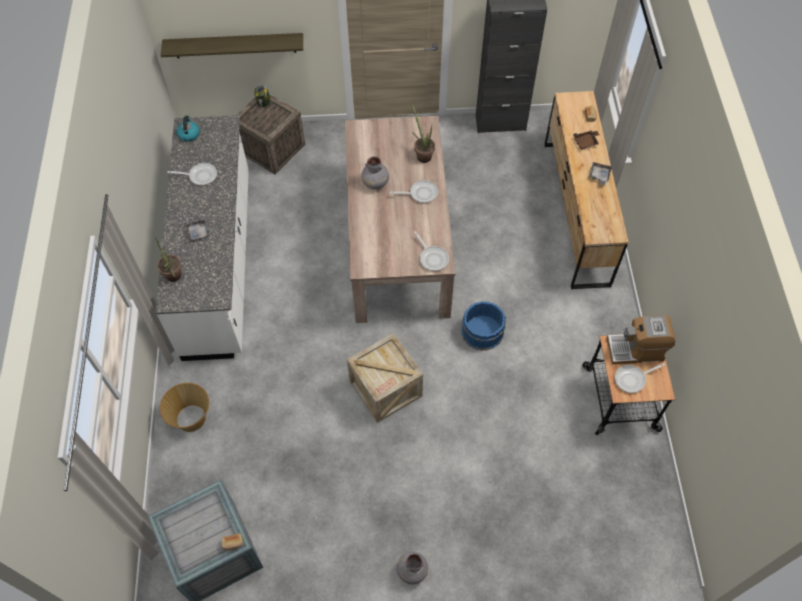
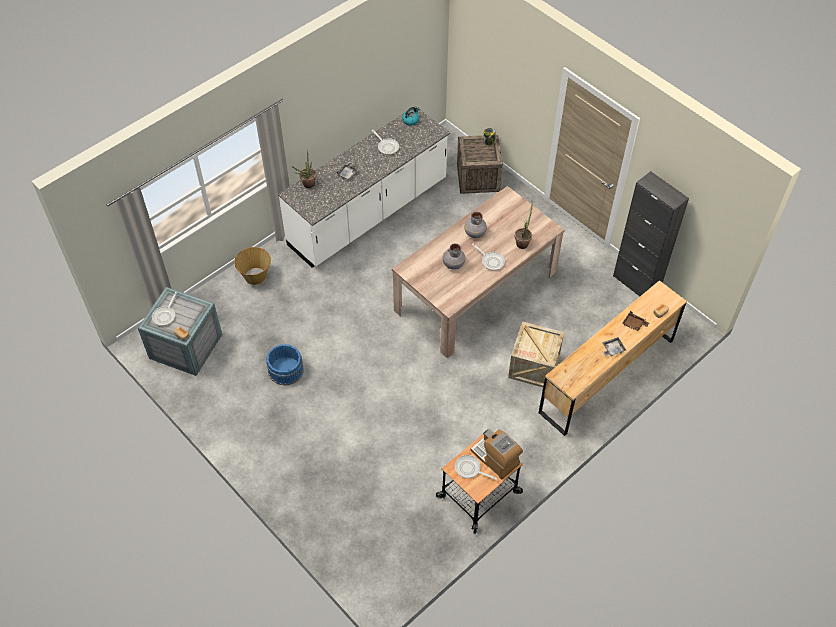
camera: 50 degrees right, 5 degrees down
shelf [161,33,303,58] -> none
crate [347,333,423,423] -> crate moved to [508,321,564,387]
grey vase [397,552,428,584] -> grey vase moved to [443,243,466,270]
frying pan [414,231,449,271] -> frying pan moved to [152,292,177,326]
blue bucket [461,301,506,351] -> blue bucket moved to [266,344,304,385]

